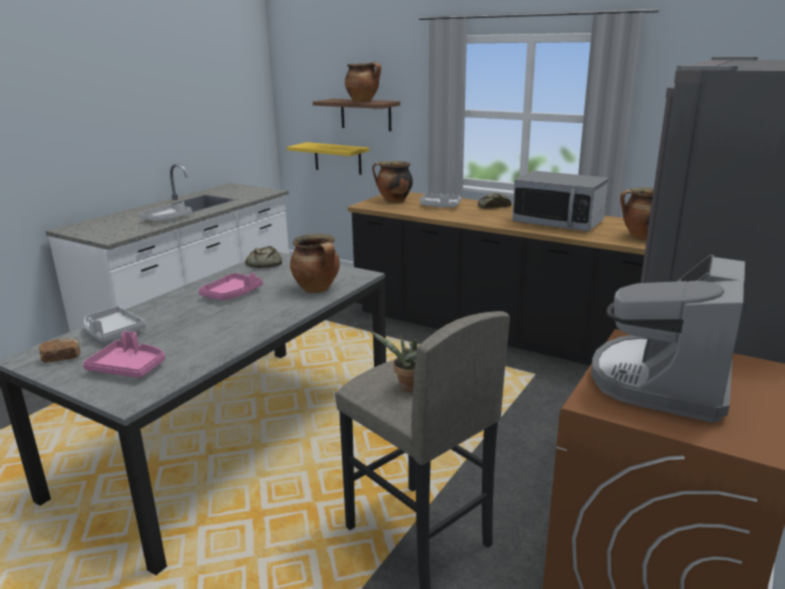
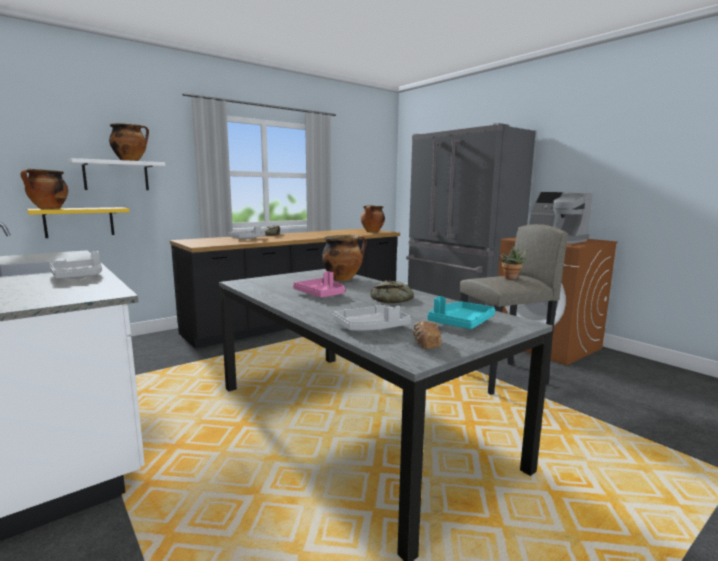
camera: 70 degrees left, 10 degrees down
pink tray [83,331,165,378] -> turquoise tray [427,296,495,329]
bread [245,246,282,268] -> bread moved to [370,280,414,303]
brown shelf [313,99,400,131] -> white shelf [68,158,165,190]
cooking pot [372,161,413,203] -> cooking pot moved to [20,169,68,209]
microwave [512,171,609,232] -> none

